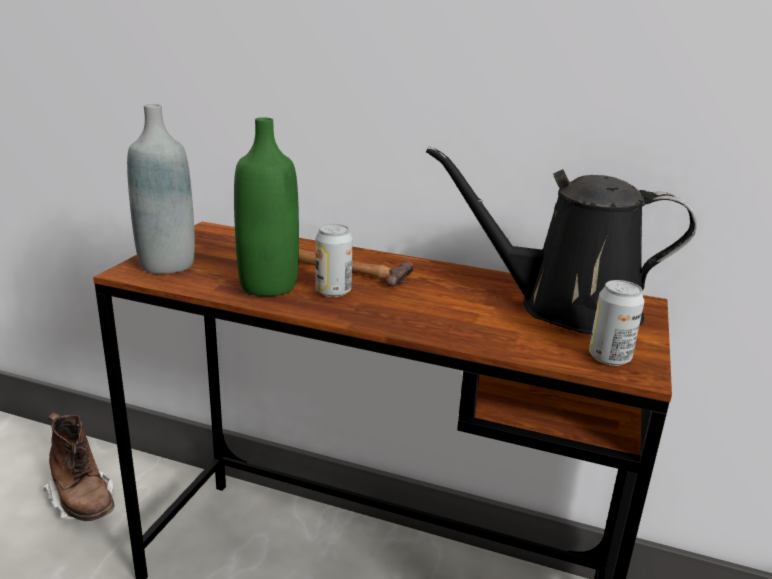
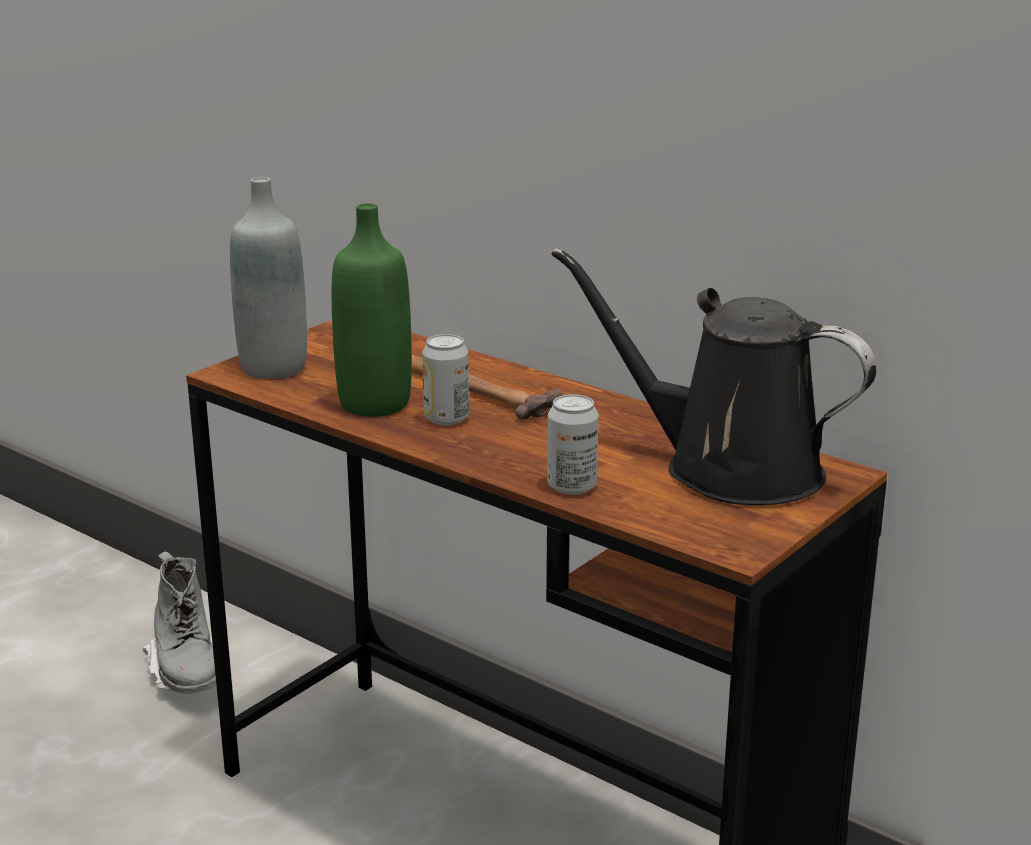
camera: 20 degrees right, 0 degrees up
brown boot [42,413,114,521] -> grey boot [142,552,216,694]
can [589,280,645,366] -> can moved to [547,394,599,495]

